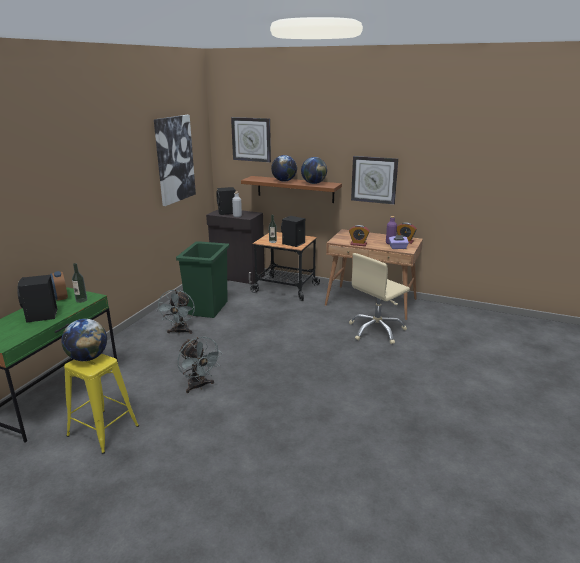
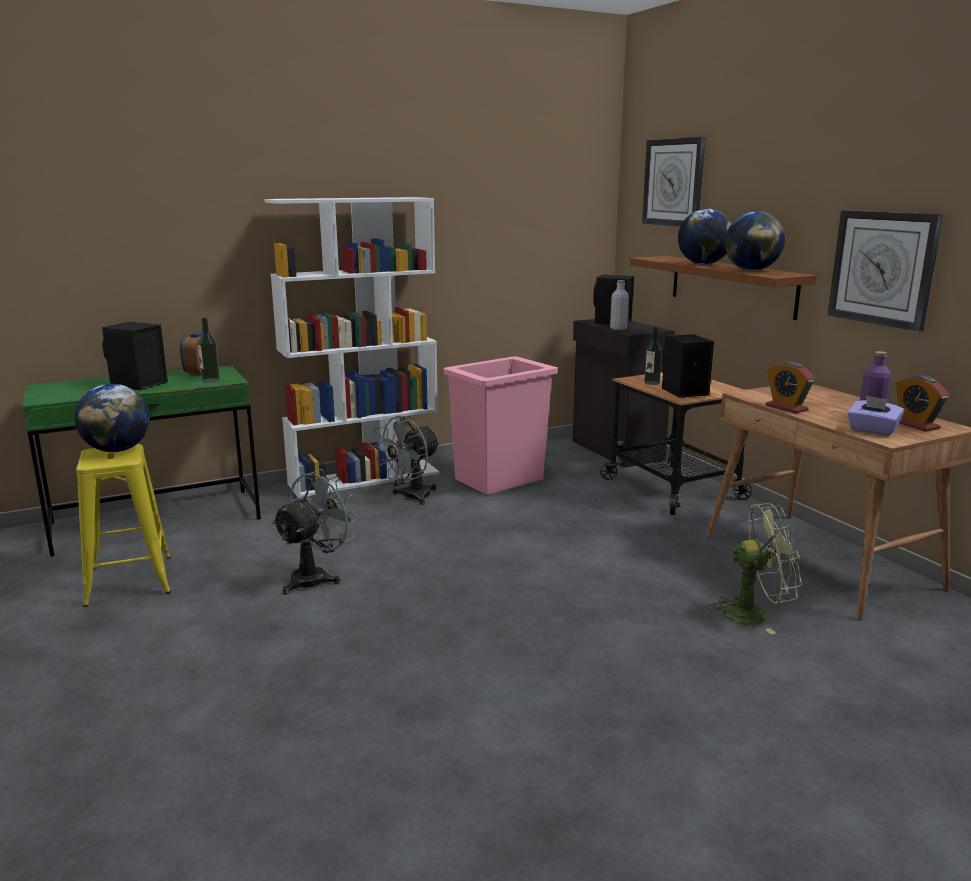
camera: 40 degrees right, 5 degrees down
picture [154,115,196,206] -> none
green trash can [176,241,229,318] -> pink trash can [443,356,558,495]
grey fan [178,337,222,393] -> grey fan turned 150 degrees counterclockwise [272,469,360,595]
beige office chair [349,253,410,344] -> green fan [707,503,802,635]
none -> white bookcase [265,197,439,498]

